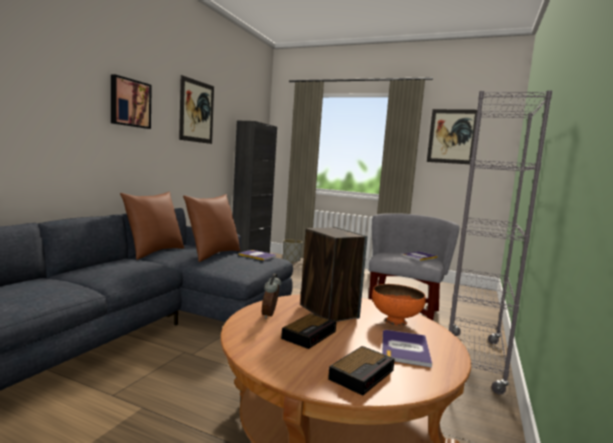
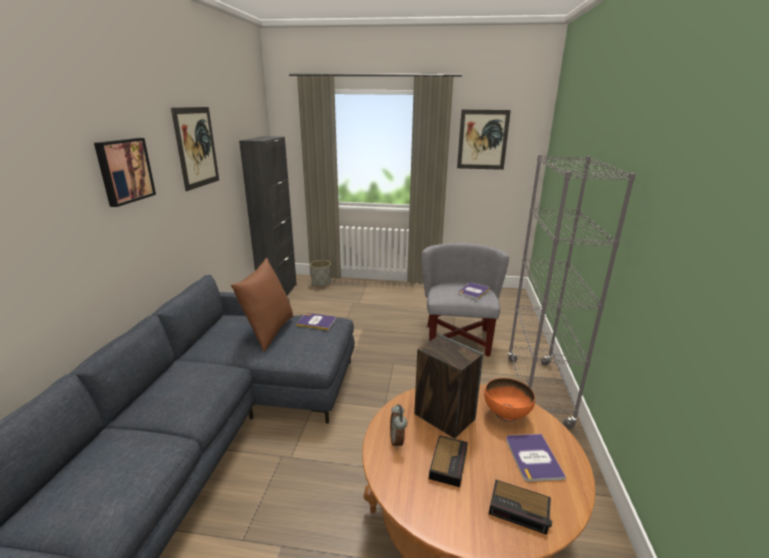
camera: 15 degrees left, 15 degrees up
brown pillow [120,191,184,260] -> none
alarm clock [328,346,395,396] -> alarm clock turned 90 degrees clockwise [489,480,552,535]

